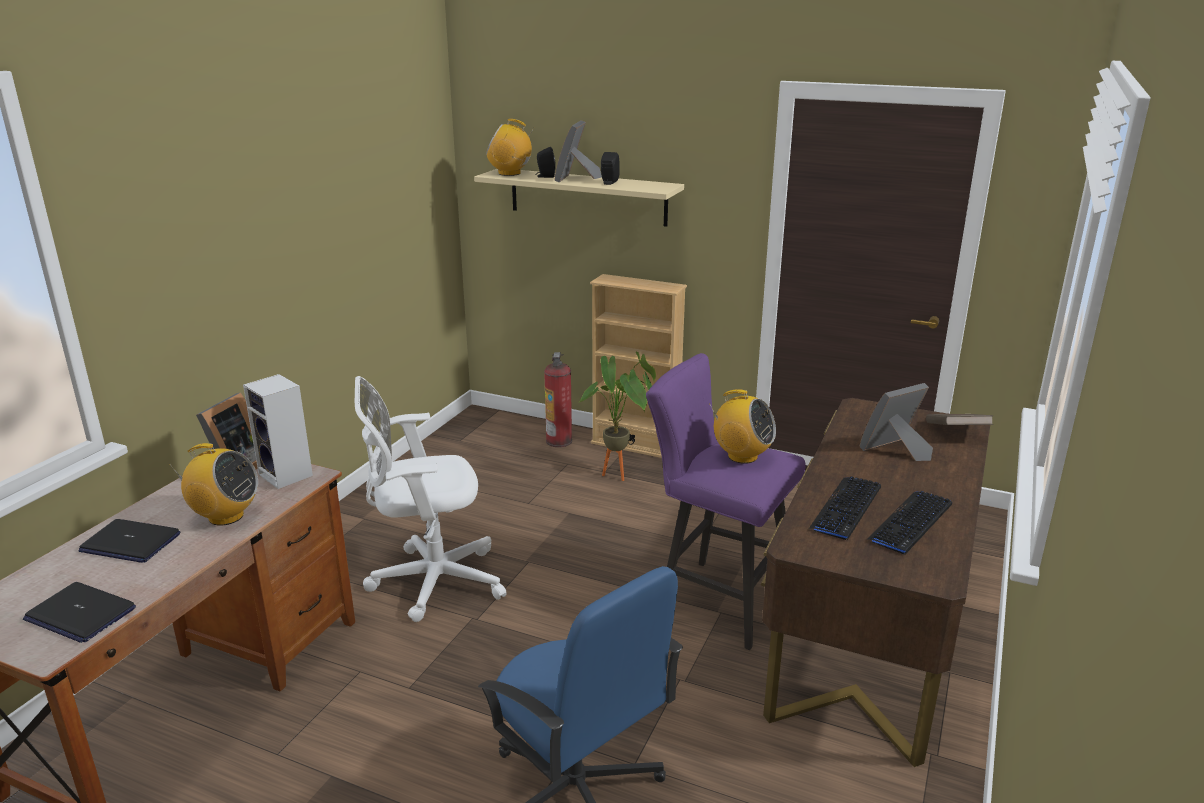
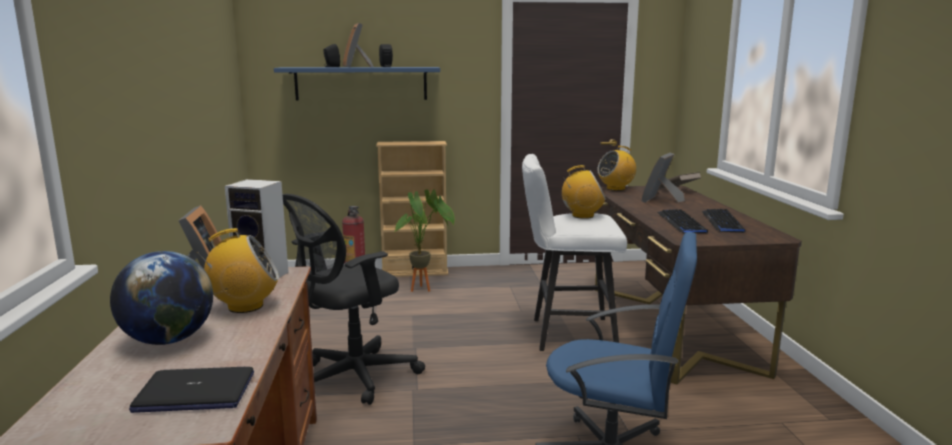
camera: 30 degrees left, 10 degrees down
laptop [78,519,180,563] -> globe [110,251,213,345]
white office chair [355,376,507,622] -> black office chair [283,194,425,405]
beige shelf [474,169,684,227] -> blue shelf [274,67,440,101]
radio [486,119,534,176] -> radio moved to [597,146,636,191]
purple stool [646,353,806,650] -> white stool [522,154,627,351]

